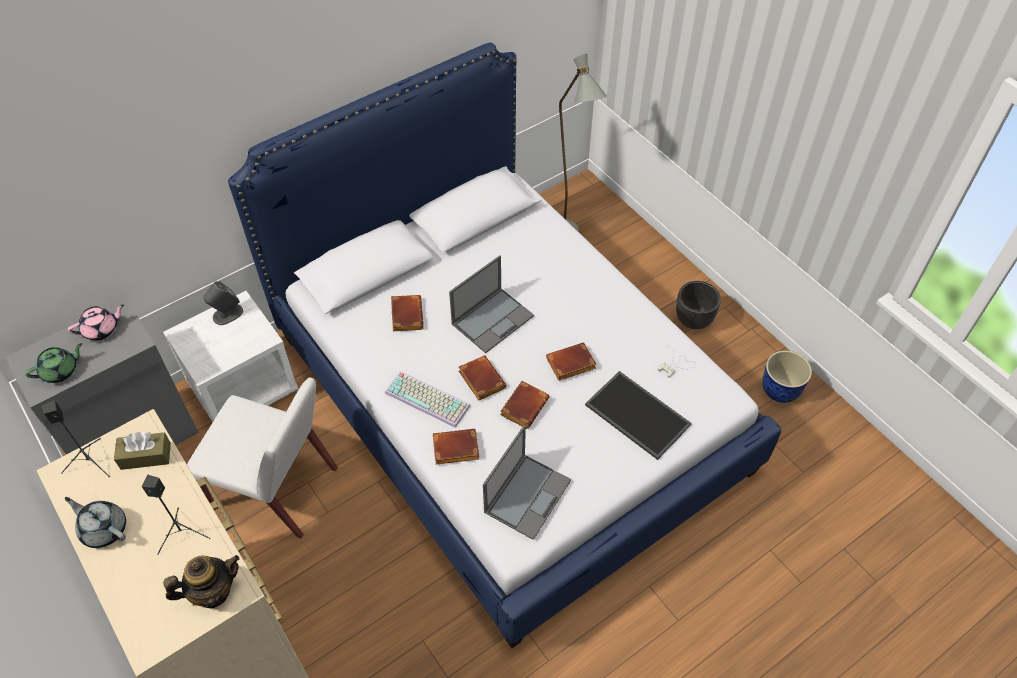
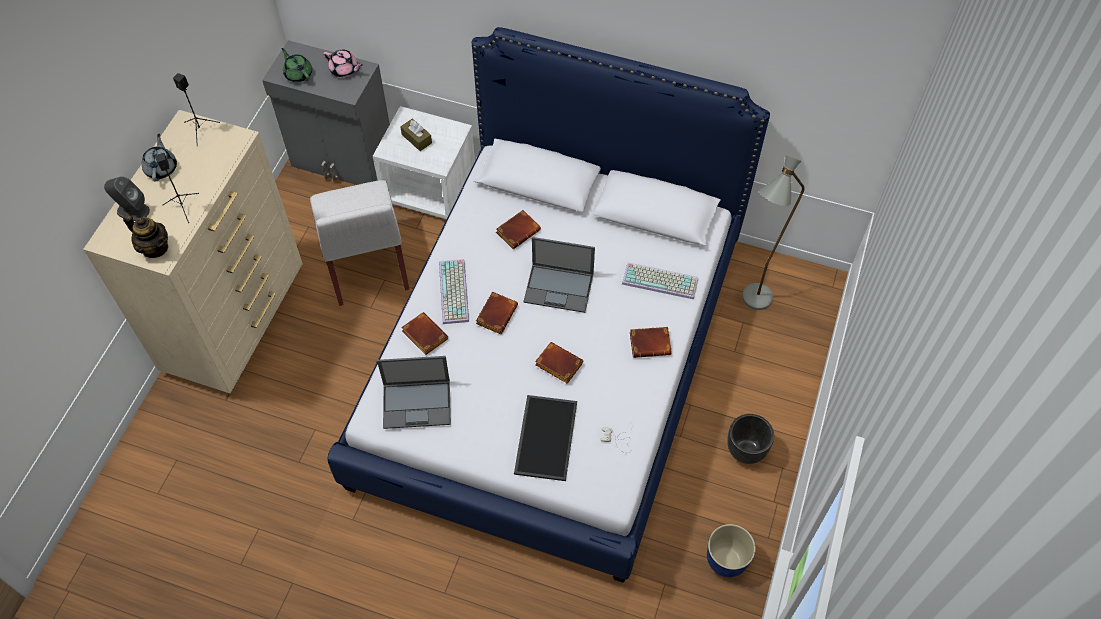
camera: 55 degrees right, 5 degrees up
green teapot [25,343,83,383] -> green teapot turned 150 degrees counterclockwise [281,48,312,82]
brown tissue box [114,432,171,470] -> brown tissue box moved to [400,119,432,151]
grey speaker [203,281,243,325] -> grey speaker moved to [104,176,150,221]
brown book [500,381,549,429] -> brown book moved to [630,327,671,358]
none -> keyboard [622,262,698,299]

